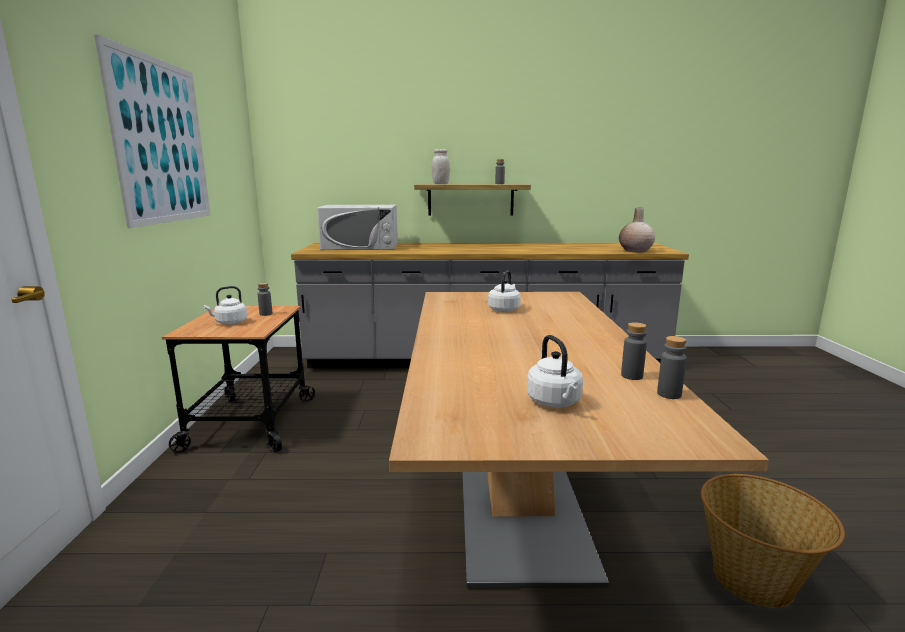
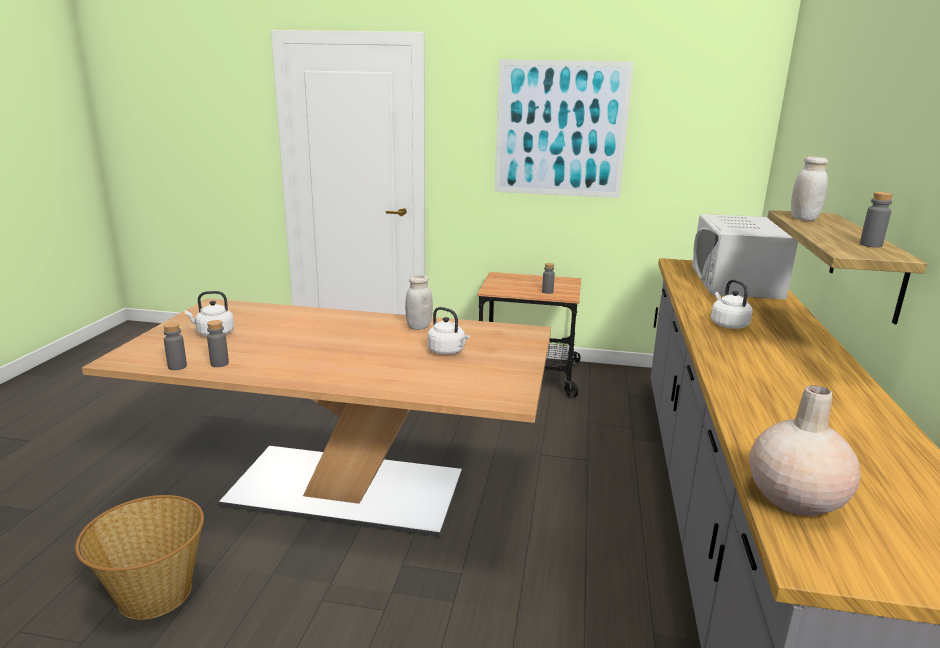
camera: 100 degrees right, 5 degrees up
white kettle [204,286,247,325] -> white kettle moved to [711,279,753,329]
none -> white jar [405,275,433,330]

